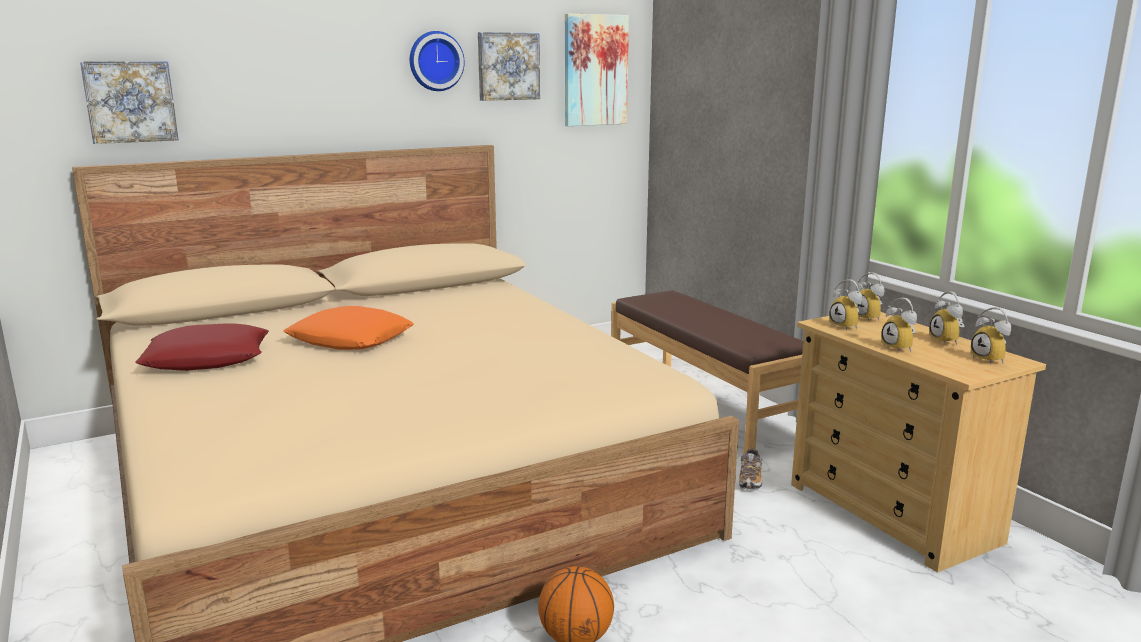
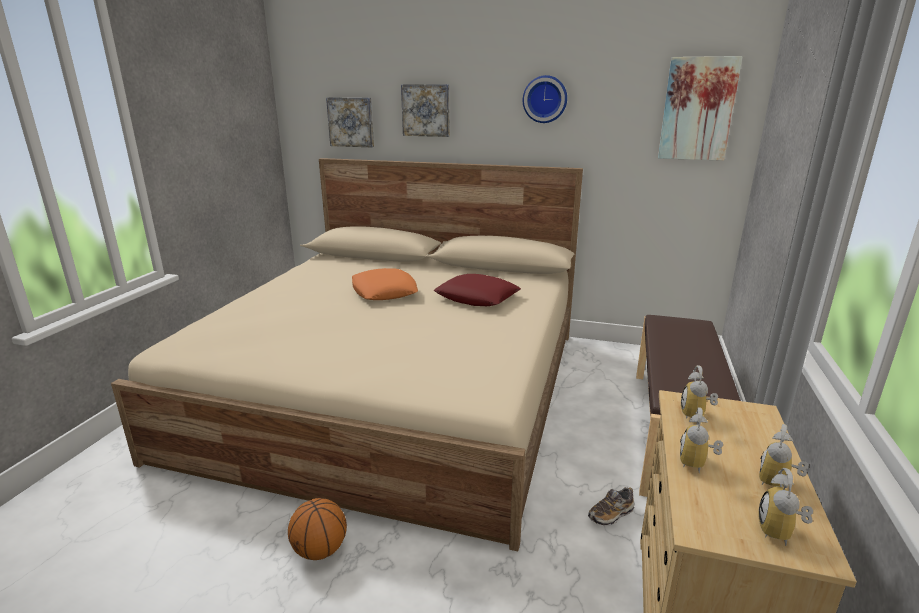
camera: 45 degrees right, 5 degrees up
red pillow [135,323,269,371] -> red pillow moved to [434,274,521,306]
picture [478,32,540,101] -> picture moved to [401,84,450,137]
alarm clock [854,273,885,322] -> none

